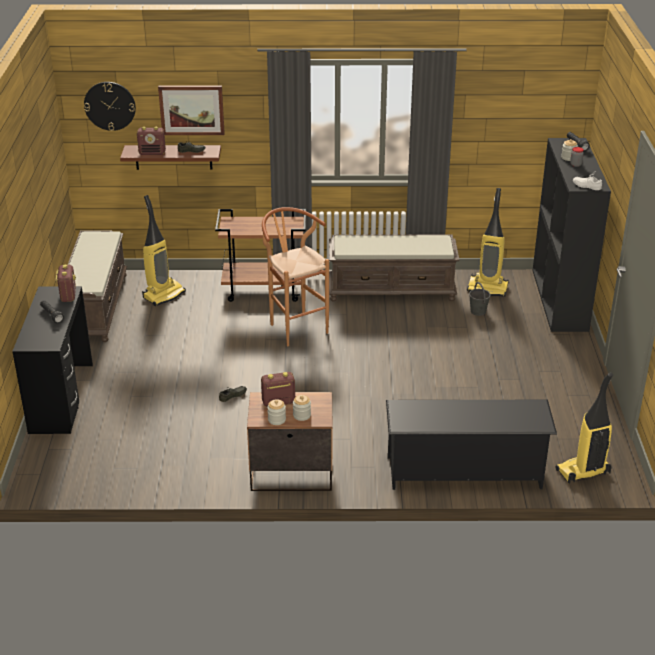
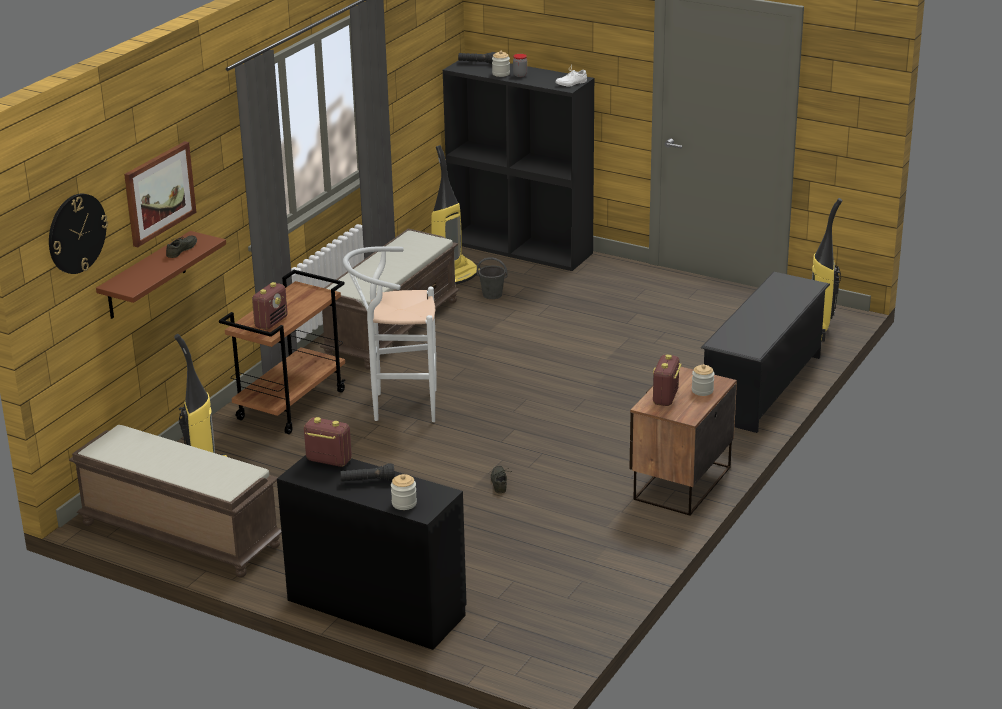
camera: 60 degrees left, 5 degrees down
radio [137,127,166,155] -> radio moved to [252,282,288,330]
brown stool [262,207,329,347] -> white stool [343,246,436,422]
jar [267,399,286,425] -> jar moved to [391,474,417,510]

